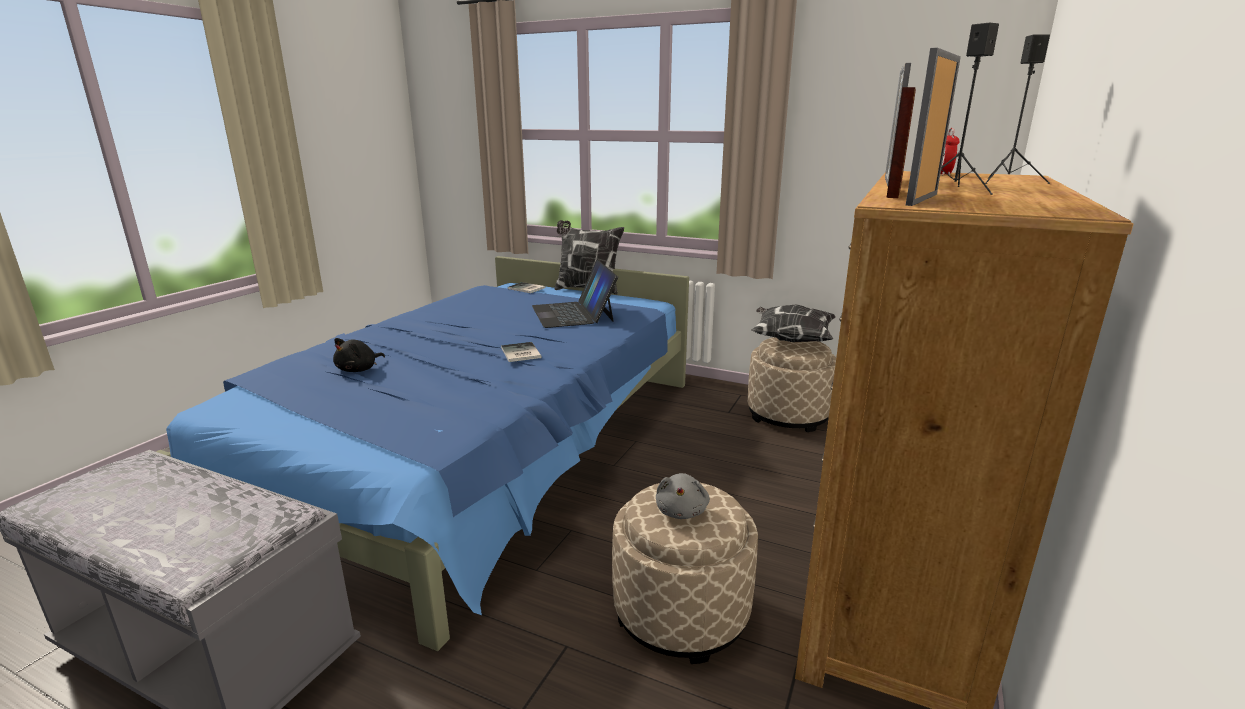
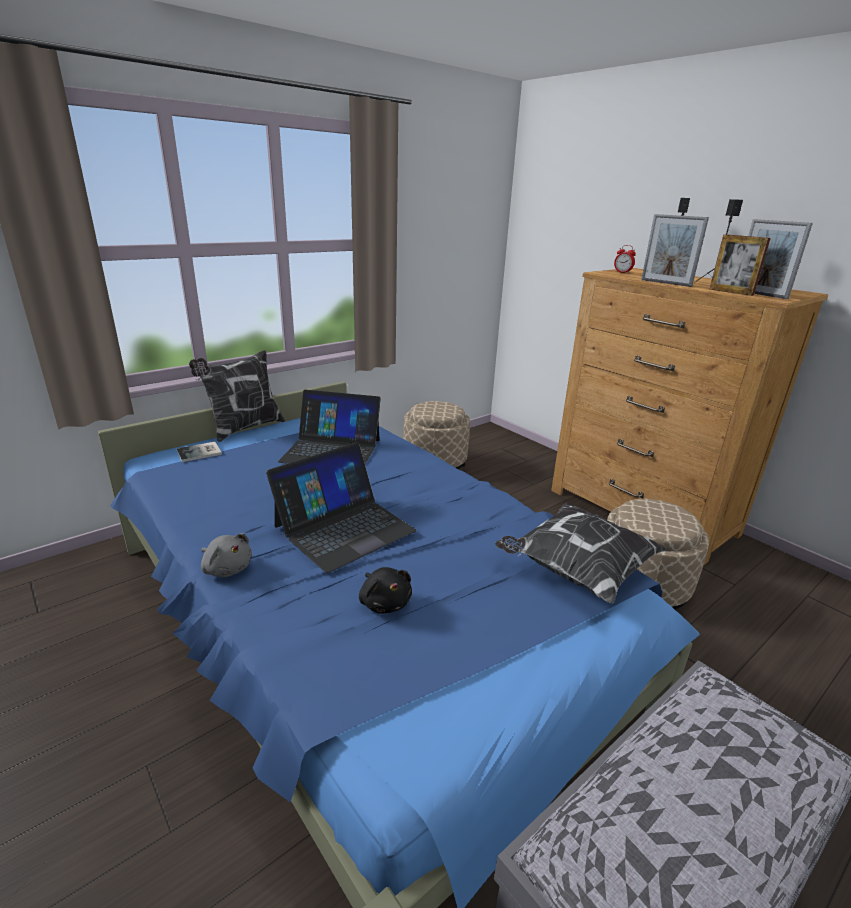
camera: 65 degrees left, 5 degrees up
book [501,342,541,362] -> none
grey plush toy [656,473,710,519] -> grey plush toy moved to [201,533,252,577]
pillow [751,304,836,342] -> pillow moved to [495,502,668,603]
none -> laptop [266,442,416,573]

